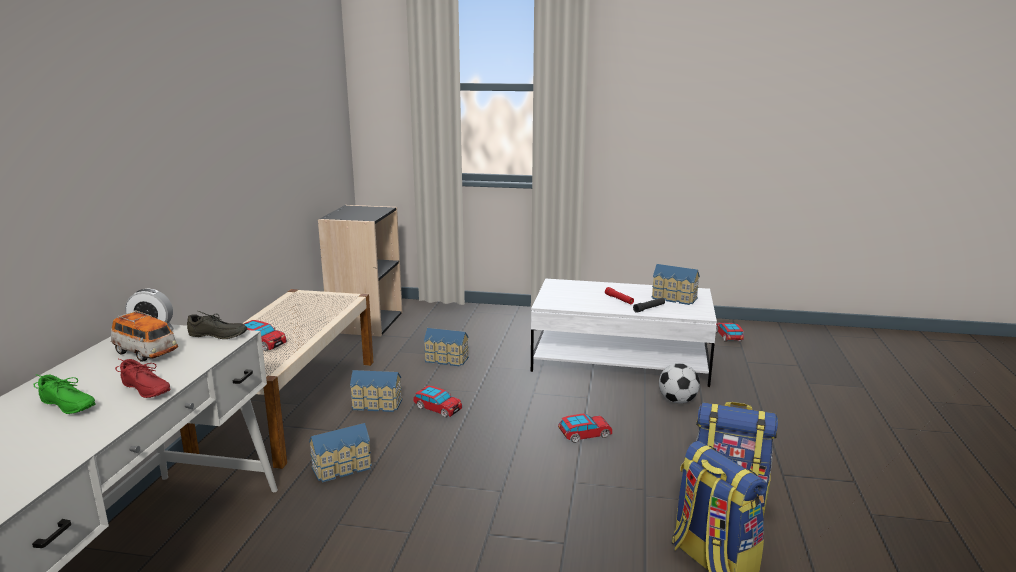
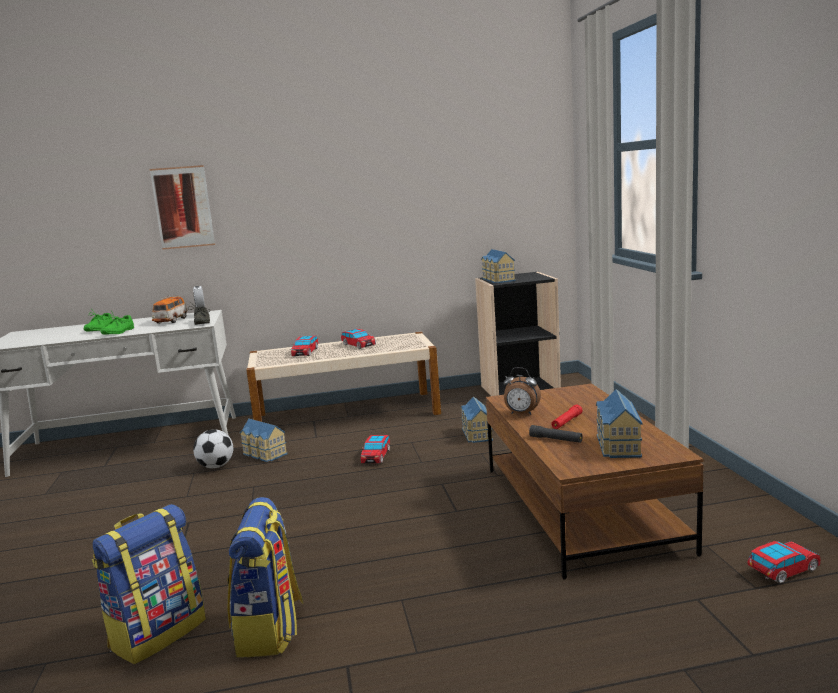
camera: 70 degrees right, 5 degrees down
red shoe [115,359,170,398] -> green shoe [101,311,134,335]
toy house [350,370,402,412] -> toy house moved to [481,249,515,283]
white coffee table [531,279,717,387] -> brown coffee table [486,383,704,579]
toy car [558,414,612,443] -> toy car moved to [341,329,376,349]
football [659,363,700,403] -> football moved to [193,429,234,468]
none -> picture [150,165,215,250]
none -> alarm clock [503,367,541,415]

